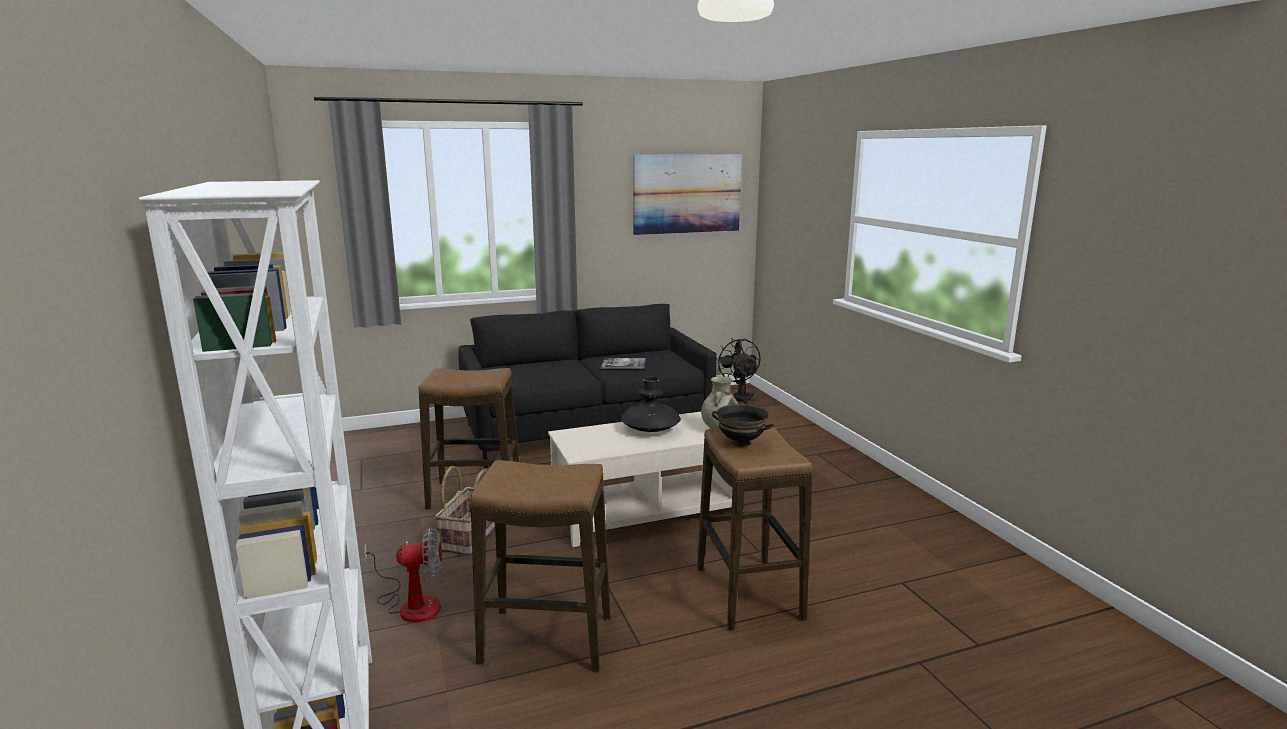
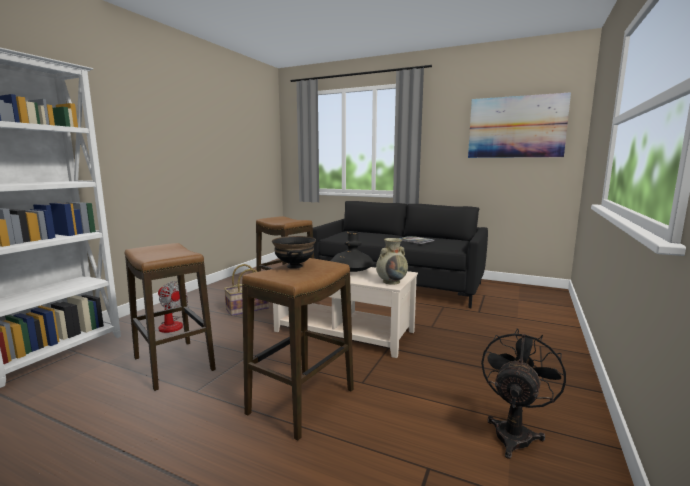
camera: 45 degrees right, 5 degrees down
black fan [718,338,761,405] -> black fan moved to [481,328,566,459]

